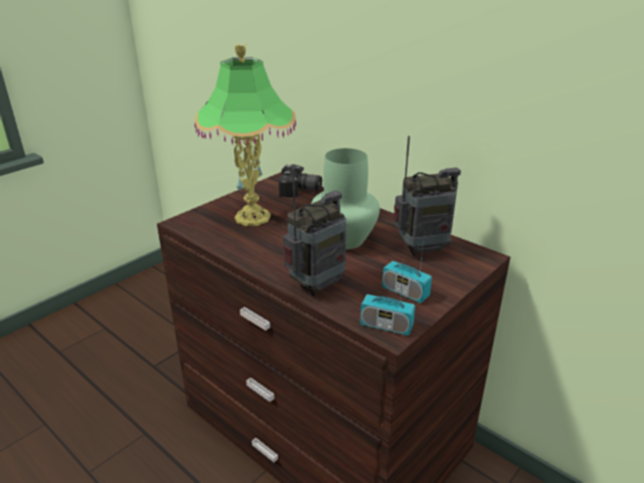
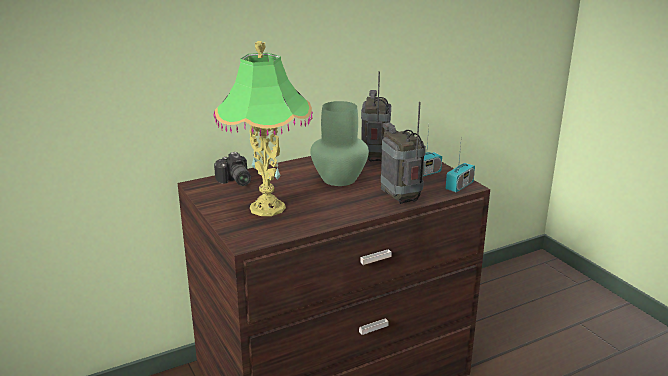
camera: 70 degrees left, 5 degrees down
camera [279,164,322,198] -> camera turned 120 degrees clockwise [214,152,251,186]

